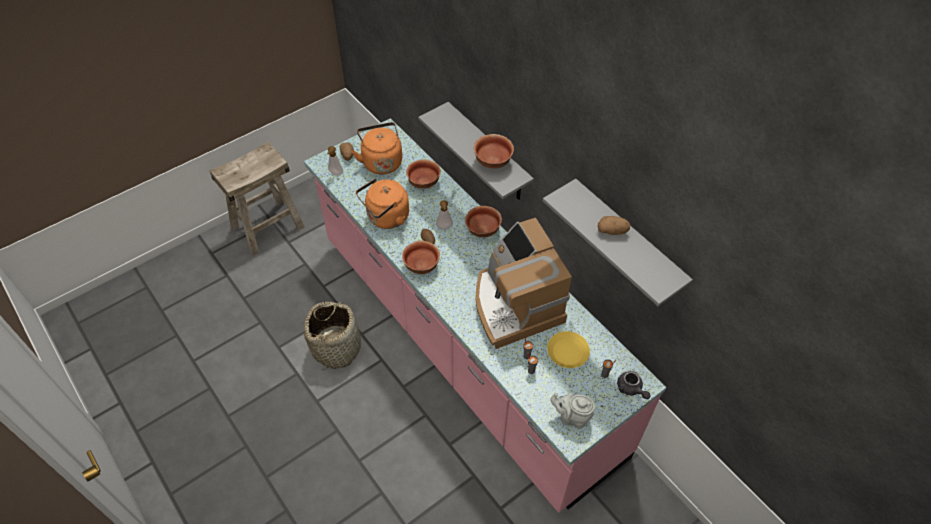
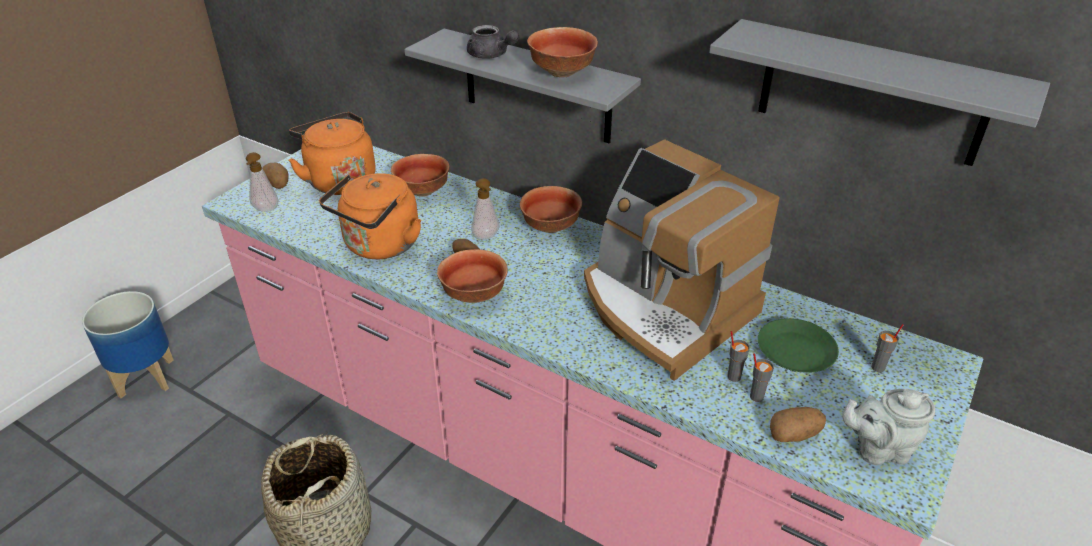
camera: 20 degrees left, 15 degrees down
beige stool [209,141,305,256] -> planter [82,291,174,398]
yellow plate [547,331,590,368] -> green plate [758,318,839,373]
potato [598,216,630,235] -> potato moved to [770,407,826,442]
grey teapot [617,371,651,399] -> grey teapot moved to [467,25,519,59]

